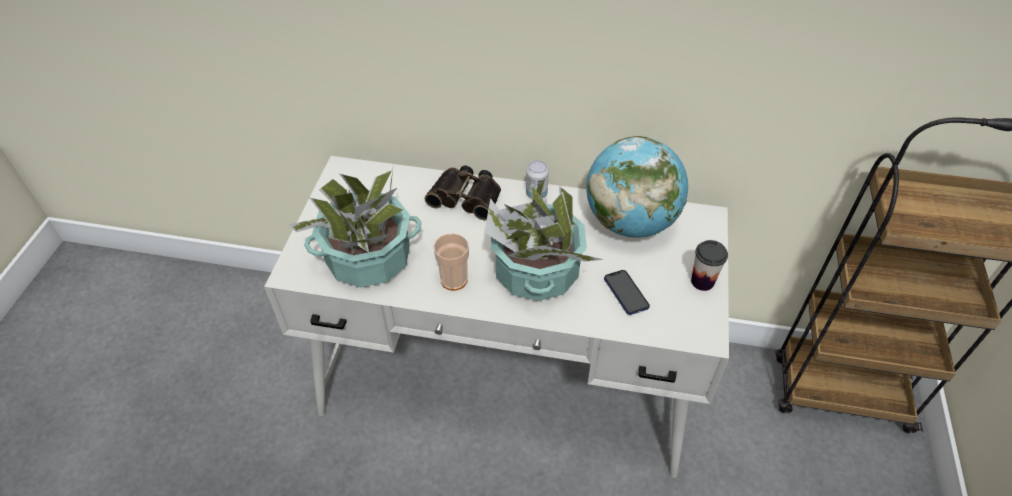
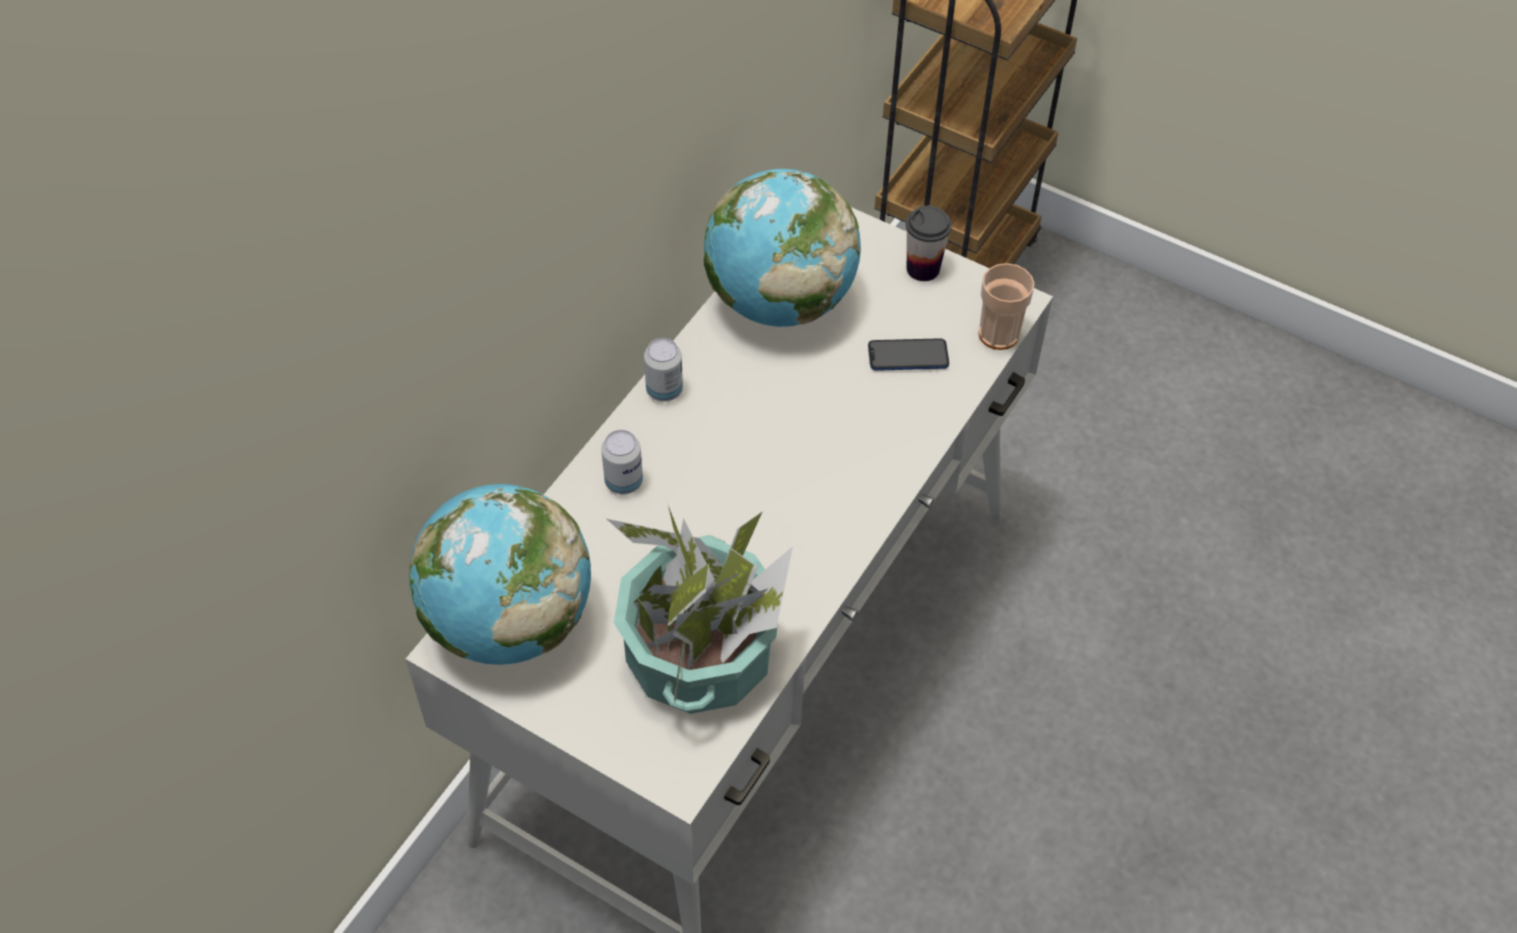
camera: 70 degrees left, 5 degrees up
binoculars [425,165,501,220] -> can [601,430,643,494]
cup [434,233,469,291] -> cup moved to [978,263,1035,350]
potted plant [485,176,604,301] -> none
none -> globe [409,484,591,665]

